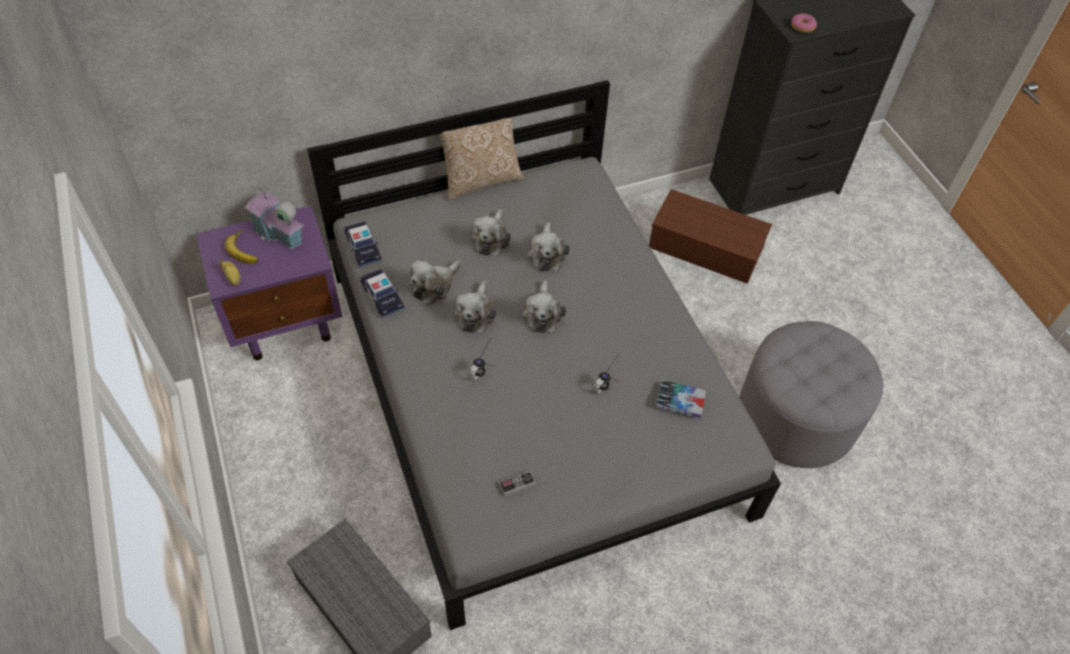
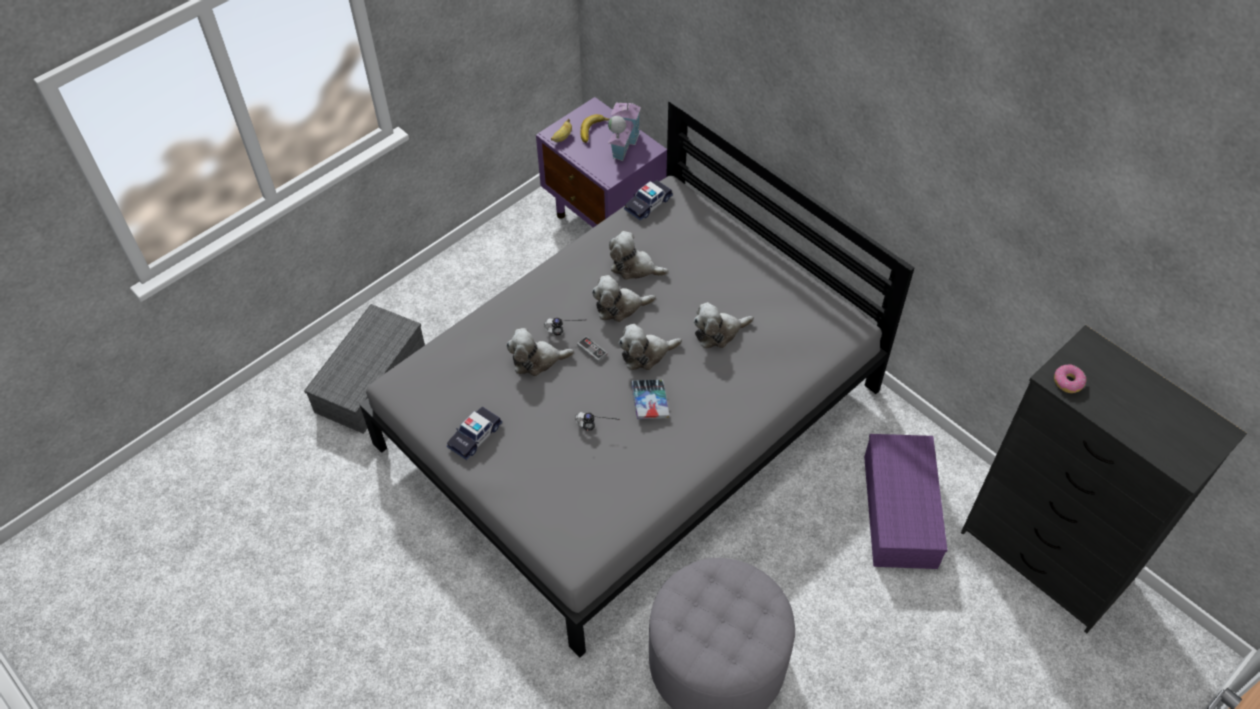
camera: 70 degrees right, 0 degrees up
toy car [360,269,405,318] -> toy car moved to [447,406,502,460]
pillow [439,117,524,201] -> none
plush toy [472,209,511,257] -> plush toy moved to [506,328,574,376]
game controller [499,471,536,497] -> game controller moved to [577,336,607,363]
brown storage box [649,189,772,284] -> purple storage box [864,434,947,569]
book [656,380,706,418] -> book moved to [631,380,669,419]

